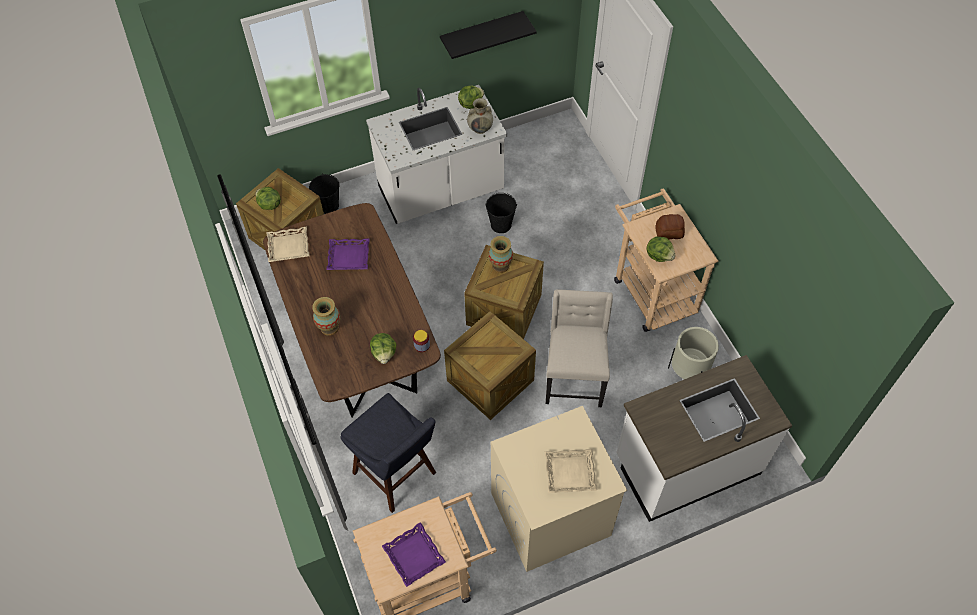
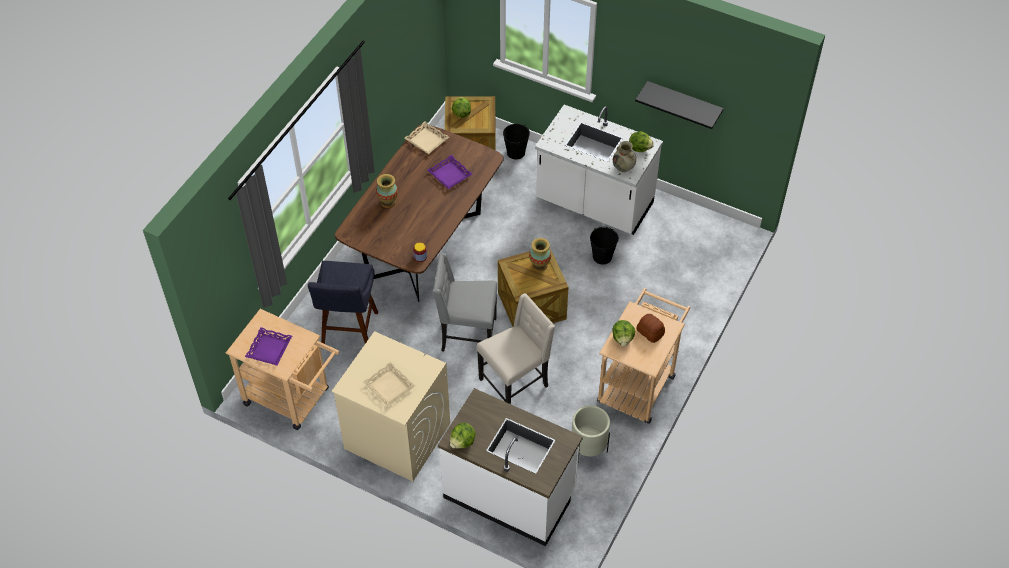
camera: 50 degrees right, 5 degrees down
lettuce [370,333,397,364] -> lettuce moved to [450,423,476,449]
crate [444,311,536,420] -> grey chair [433,253,498,351]

